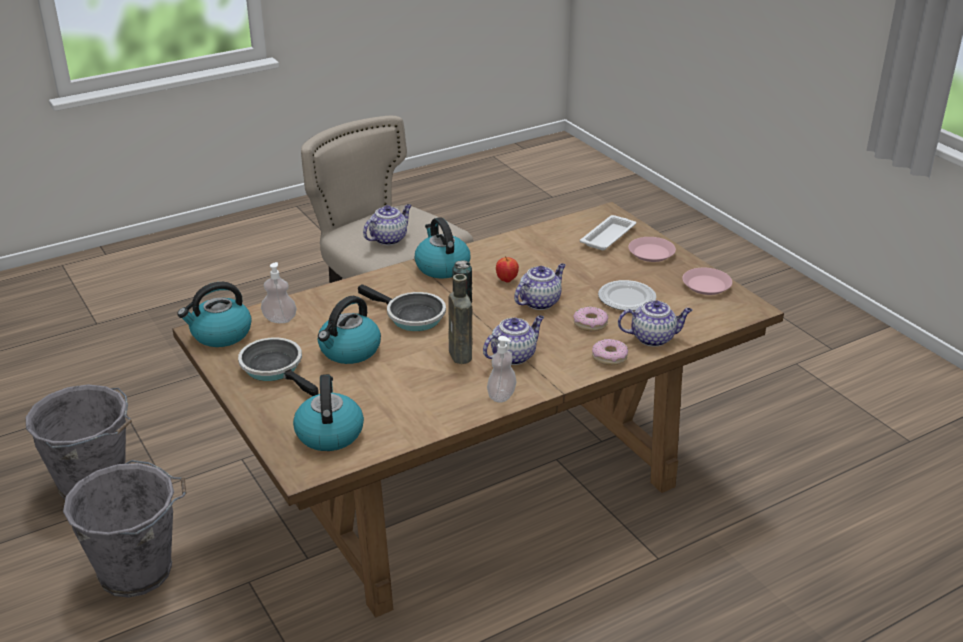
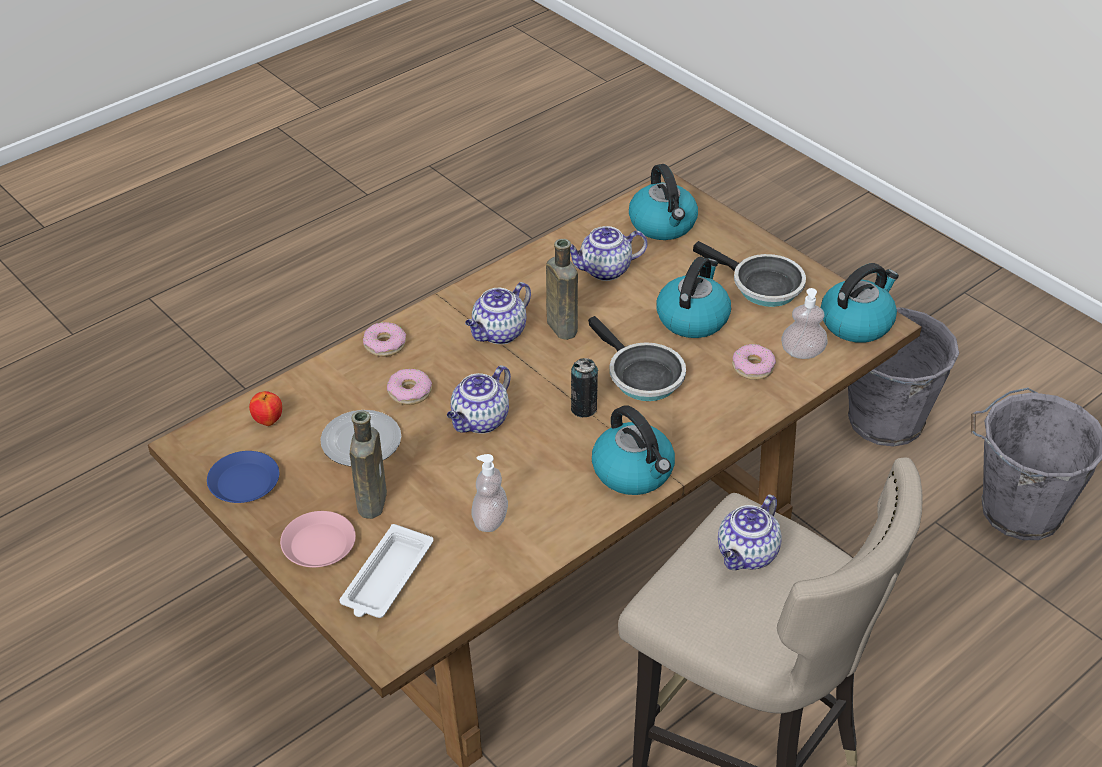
camera: 170 degrees right, 10 degrees up
frying pan [358,284,446,331] -> frying pan turned 150 degrees counterclockwise [588,316,686,401]
soap dispenser [487,336,517,403] -> soap dispenser moved to [471,454,508,532]
apple [496,256,519,283] -> apple moved to [249,391,282,426]
teapot [618,300,693,347] -> teapot moved to [570,226,647,281]
pink plate [682,268,732,295] -> blue plate [207,451,279,503]
none -> brown bottle [350,411,387,519]
none -> donut [732,344,776,380]

